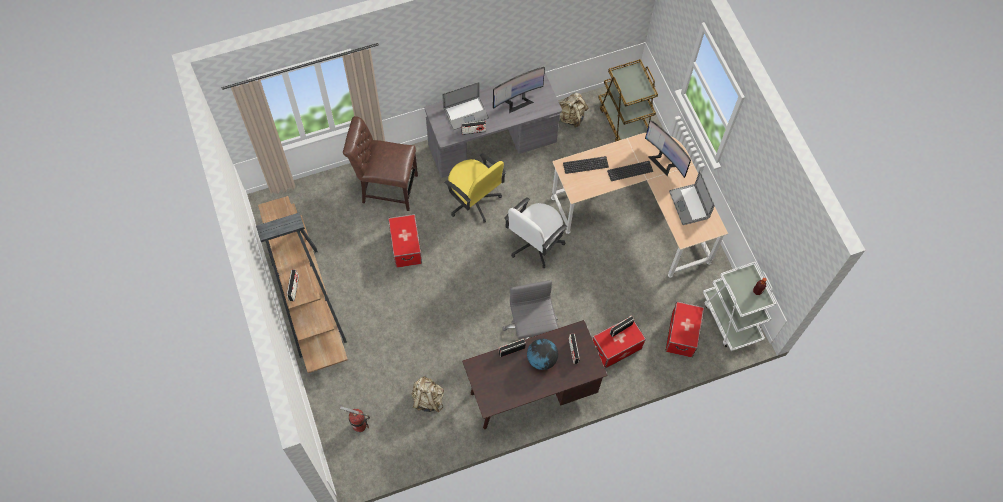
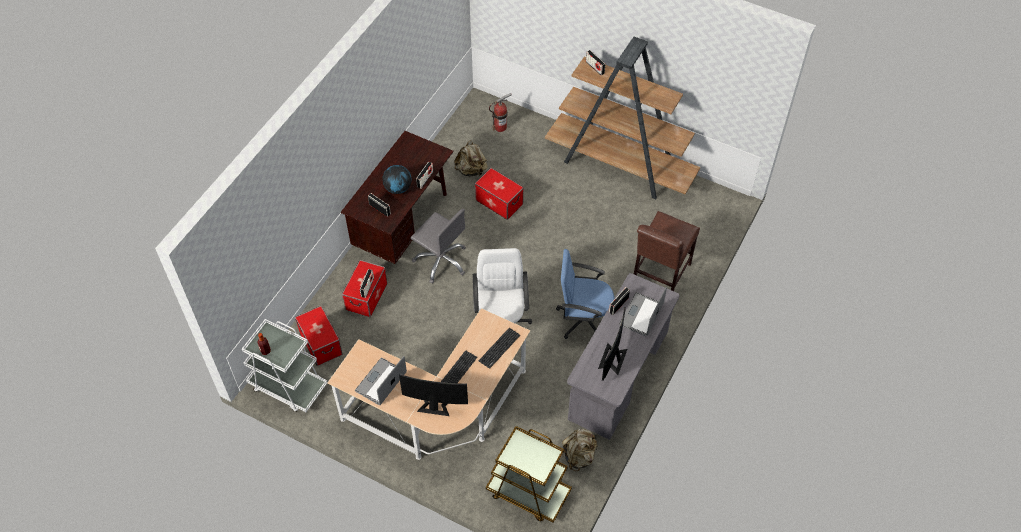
camera: 140 degrees right, 10 degrees down
brown chair [343,116,418,211] -> brown chair turned 150 degrees clockwise [634,211,700,291]
storage box [388,214,422,268] -> storage box moved to [475,168,524,220]
yellow office chair [444,153,506,223] -> blue office chair [556,249,615,339]
laptop [669,171,715,225] -> laptop turned 90 degrees counterclockwise [355,356,407,405]

